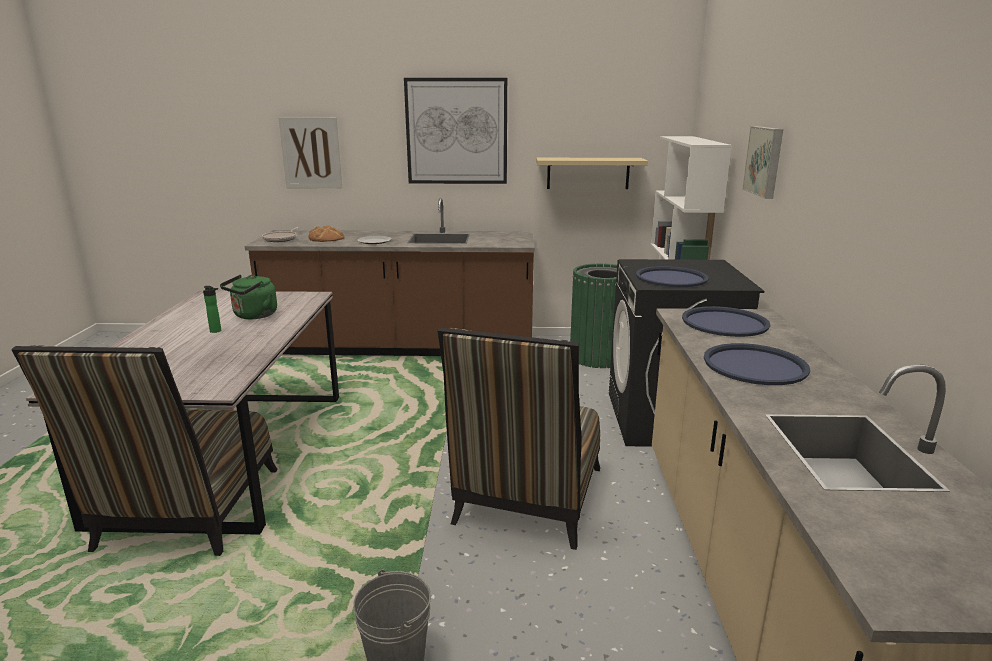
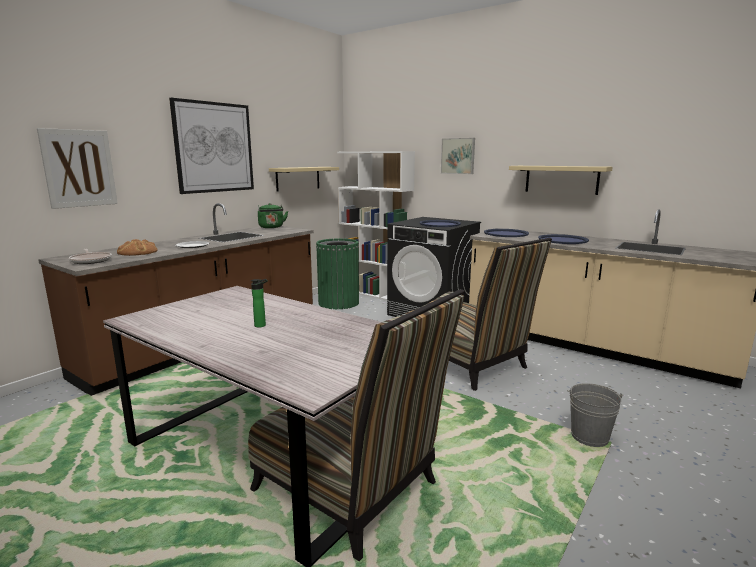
camera: 55 degrees left, 5 degrees down
green kettle [220,275,277,319] -> green kettle moved to [258,203,288,228]
none -> beige shelf [509,166,613,195]

